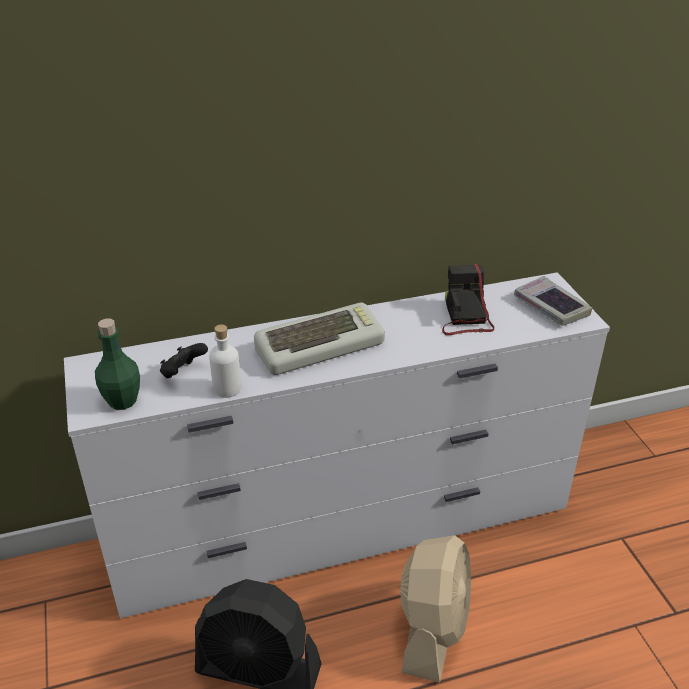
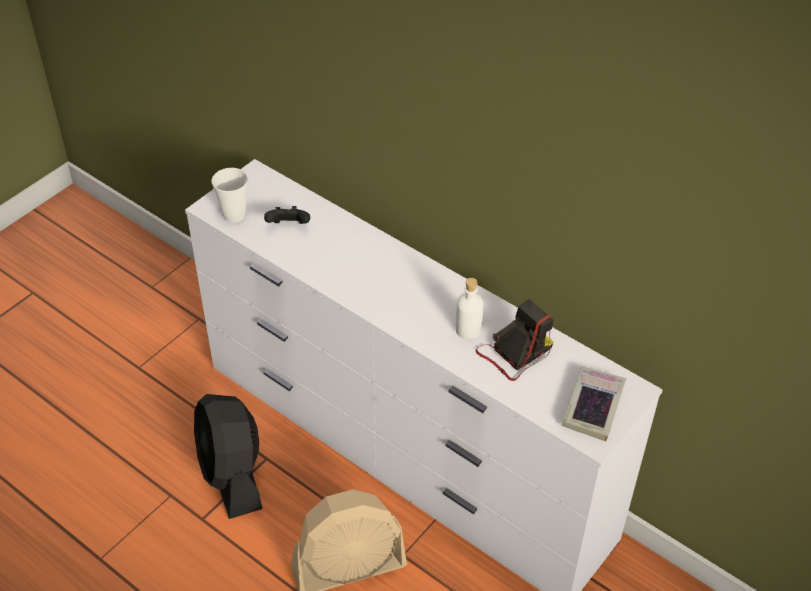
camera: 55 degrees right, 10 degrees up
green bottle [95,319,140,410] -> cup [212,168,248,223]
white bottle [209,324,242,398] -> white bottle moved to [455,278,484,339]
keyboard [254,303,385,375] -> none

